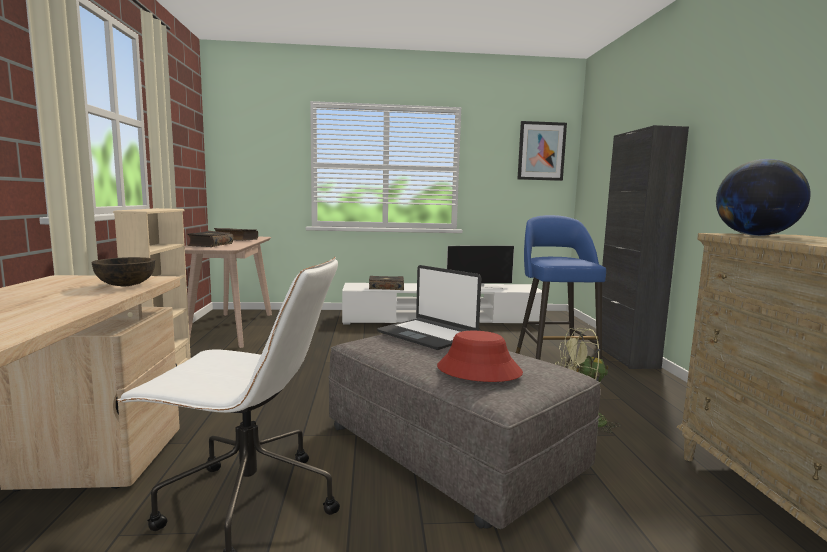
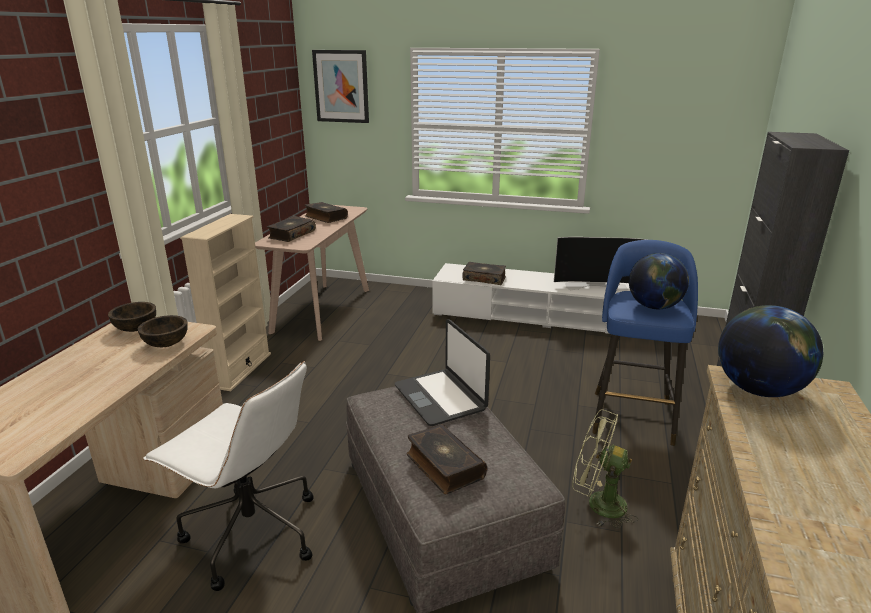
camera: 20 degrees right, 15 degrees up
red hat [437,331,523,382] -> book [407,424,487,494]
picture [518,121,567,181] -> picture moved to [312,50,369,123]
none -> brown bowl [108,302,156,332]
none -> globe [629,253,689,309]

